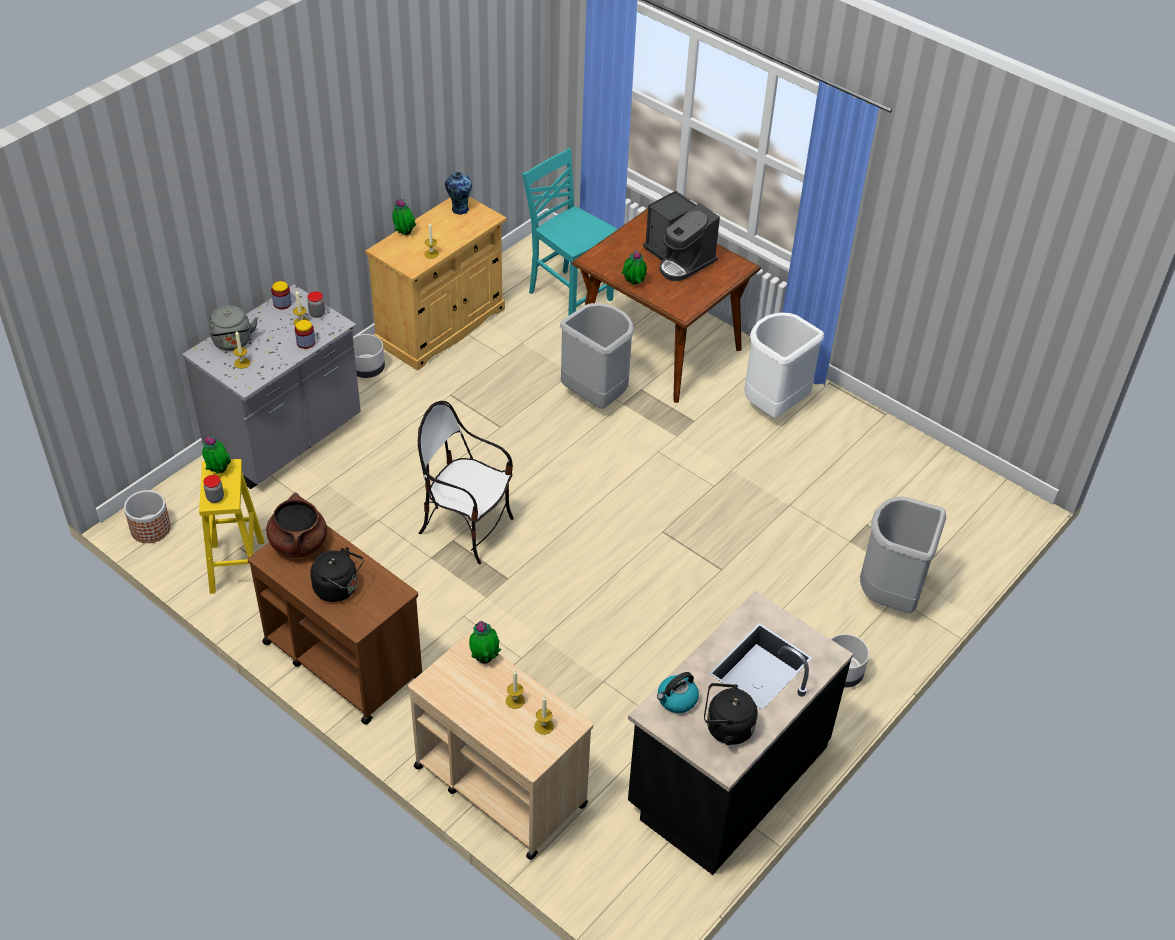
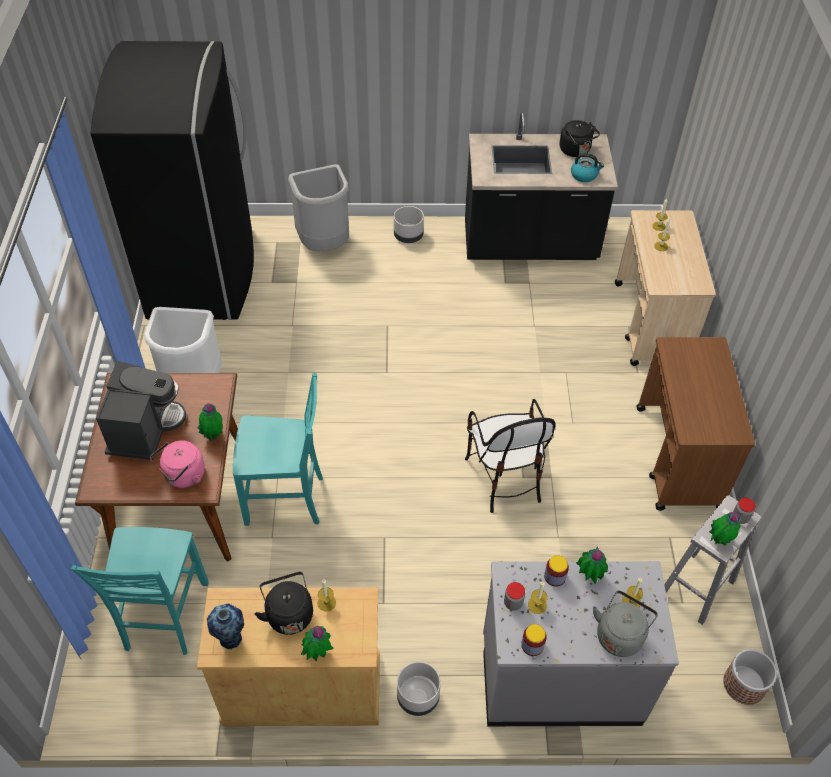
camera: 130 degrees left, 5 degrees up
yellow stool [199,459,264,594] -> white stool [664,495,762,625]
brown cooking pot [266,492,327,558] -> none
black kettle [310,547,364,602] -> black kettle moved to [254,572,313,635]
potted plant [469,621,501,664] -> potted plant moved to [576,547,608,584]
grey trash can [560,303,634,409] -> turquoise chair [233,373,323,526]
none -> black fridge [90,41,254,320]
none -> pink kettle [150,441,205,488]

